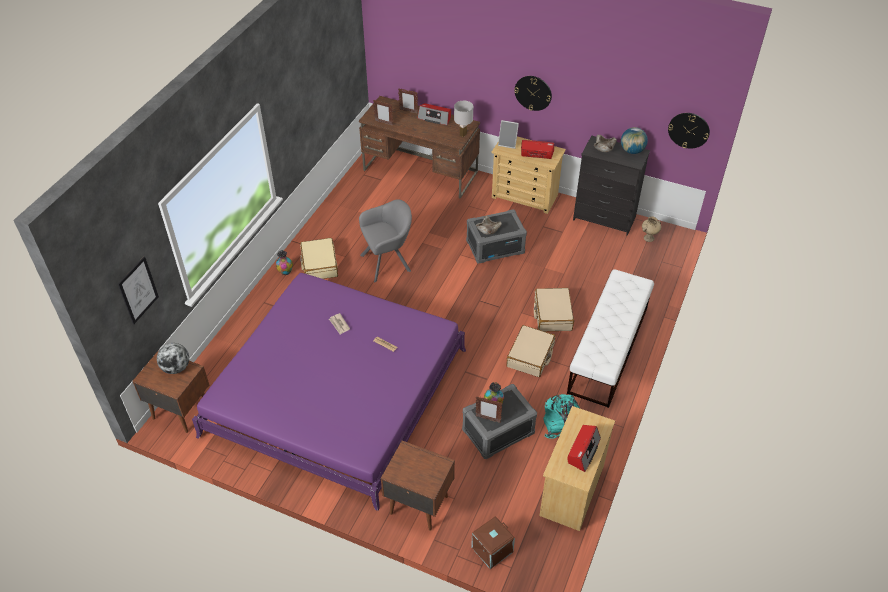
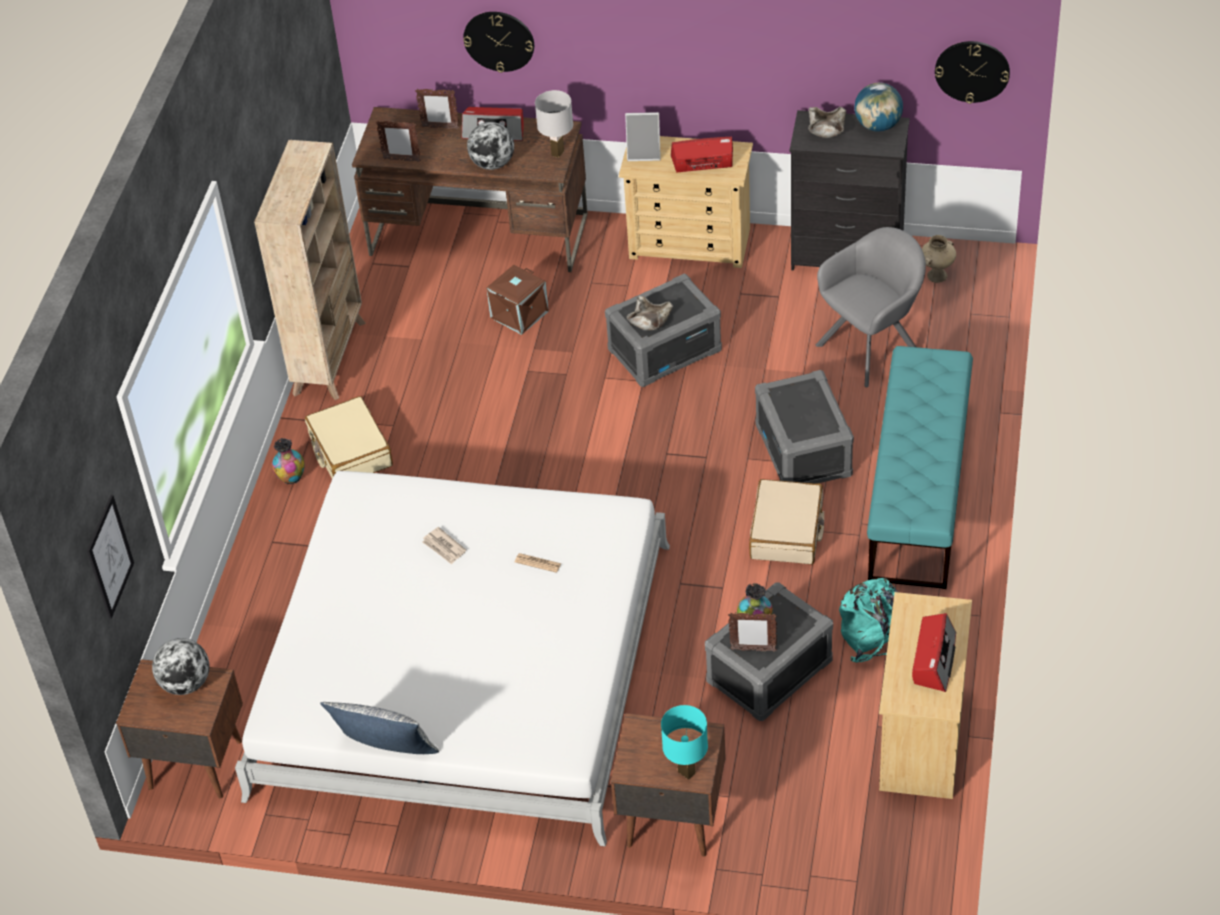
camera: 10 degrees left, 0 degrees up
purple bed [192,273,466,511] -> white bed [235,471,670,846]
grey armchair [359,199,412,283] -> grey armchair moved to [815,227,926,387]
brown storage box [471,516,515,569] -> brown storage box moved to [487,265,549,335]
wall clock [514,76,552,111] -> wall clock moved to [463,12,534,73]
beige suitcase [534,288,574,332] -> grey storage box [755,370,854,483]
white bench [567,269,654,408] -> turquoise bench [867,346,973,589]
none -> beige bookcase [254,140,366,400]
none -> pillow [320,702,439,754]
none -> globe [467,122,514,170]
none -> turquoise table lamp [661,705,708,780]

